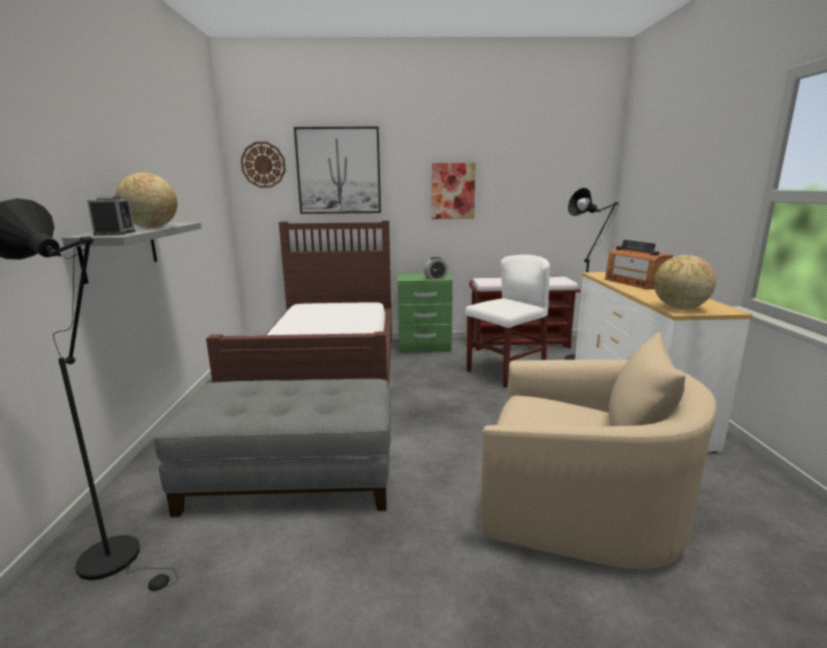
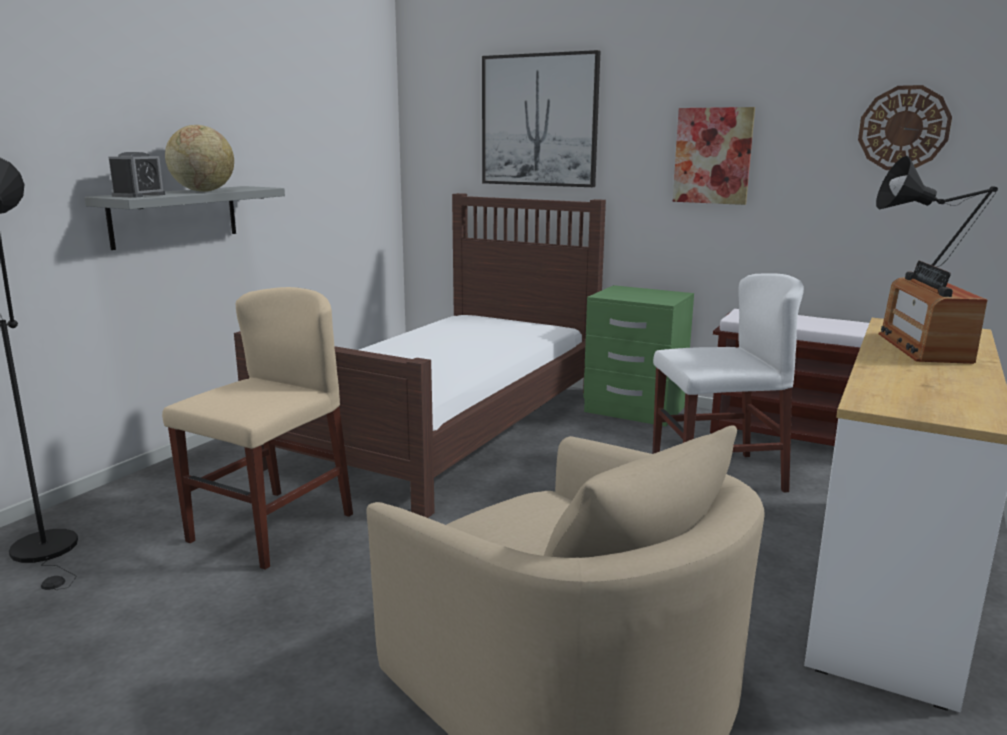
camera: 30 degrees right, 0 degrees up
grey ottoman [154,379,391,517] -> beige chair [162,287,353,570]
wall clock [241,142,286,188] -> wall clock moved to [858,85,952,170]
alarm clock [424,257,448,280] -> none
globe [654,255,716,309] -> none

